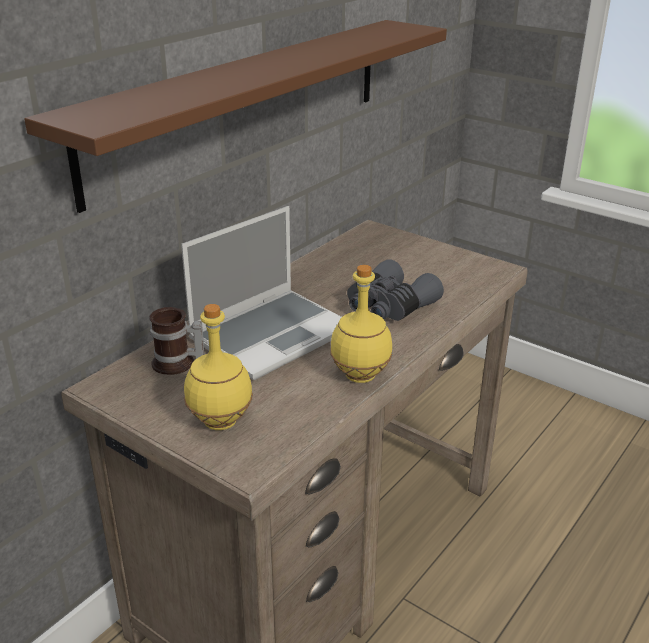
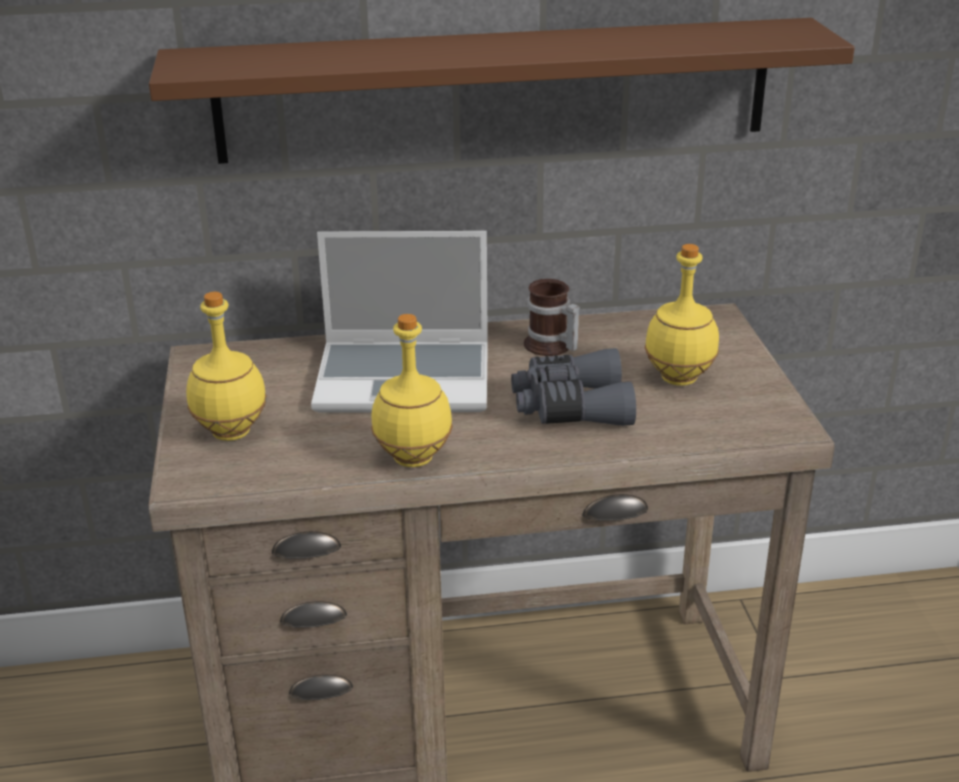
camera: 45 degrees right, 0 degrees up
mug [149,307,205,375] -> mug moved to [524,279,580,356]
none -> yellow bottle [645,244,719,386]

